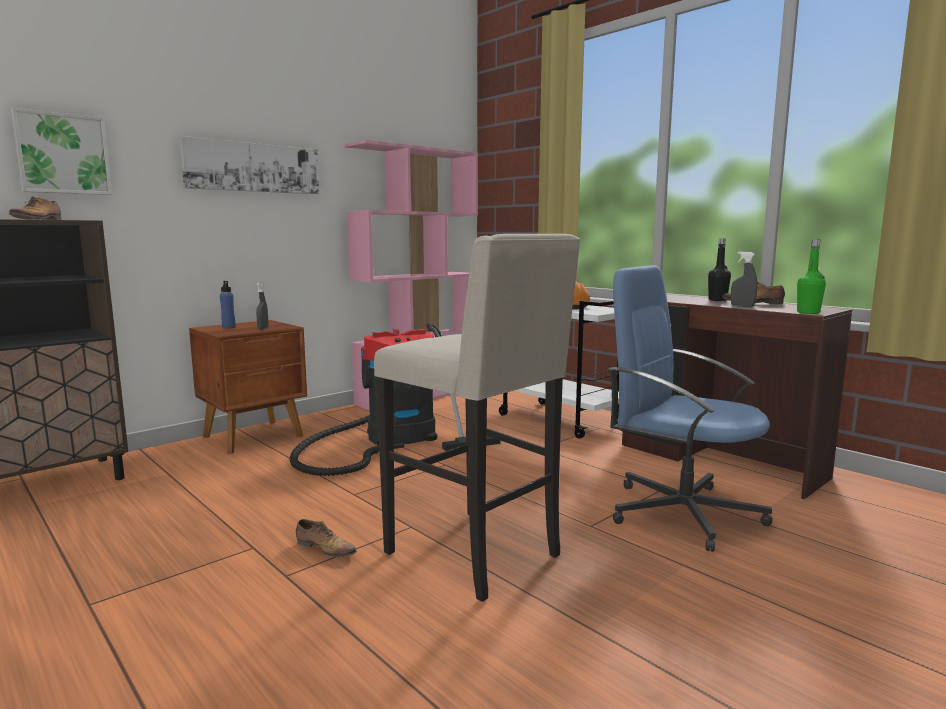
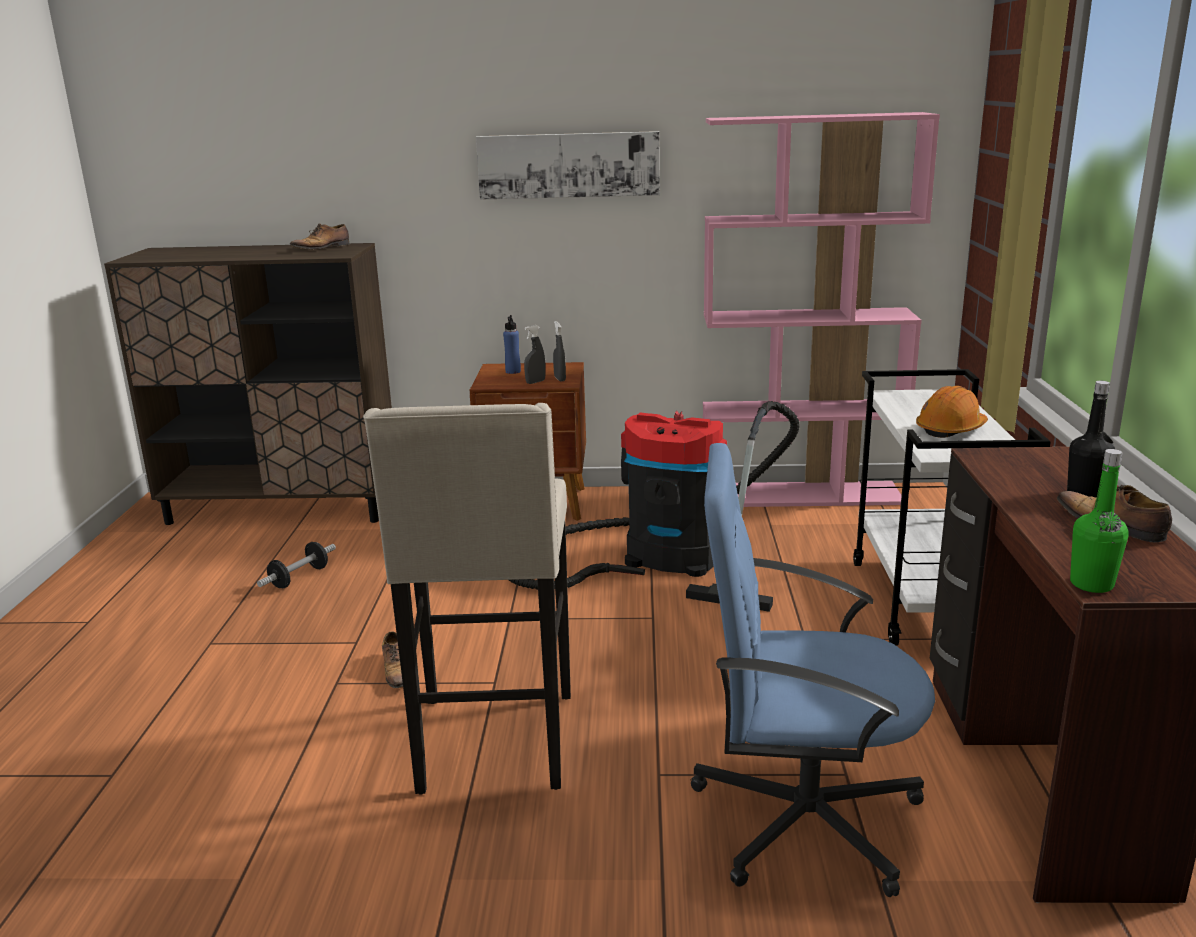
camera: 45 degrees right, 10 degrees up
picture [11,108,112,195] -> none
blue office chair [608,265,773,552] -> blue office chair turned 75 degrees counterclockwise [690,443,935,897]
grey spray bottle [731,251,758,307] -> grey spray bottle moved to [553,321,566,381]
none -> dumbbell [257,542,336,588]

